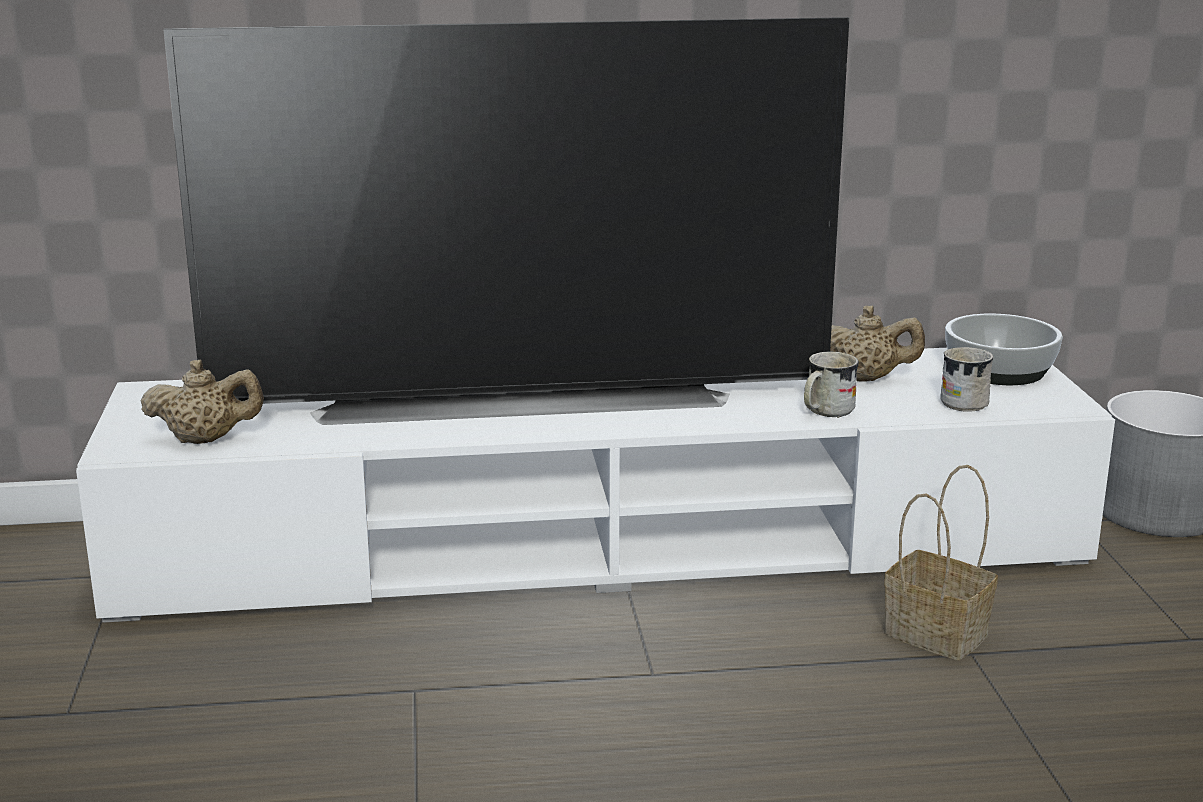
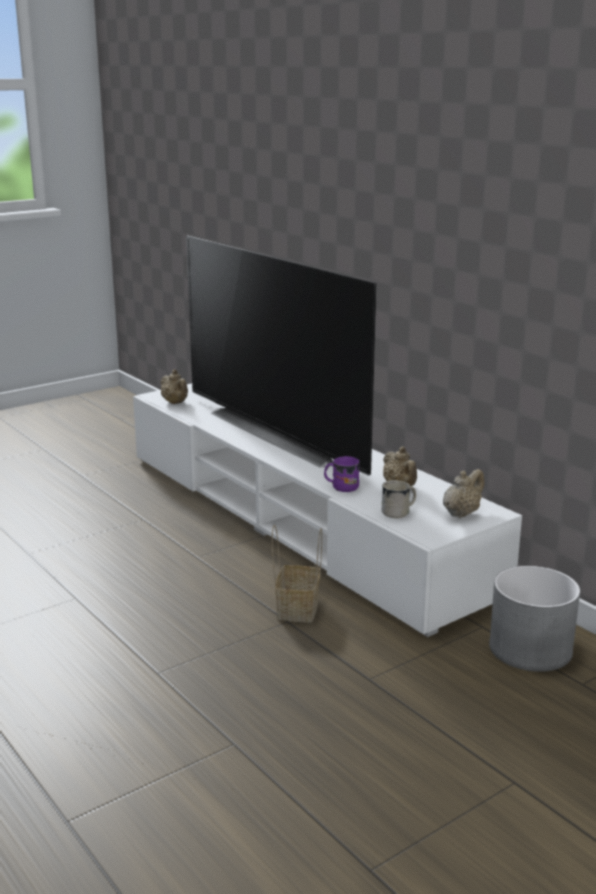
camera: 60 degrees right, 0 degrees up
white mug [804,352,859,418] -> purple mug [324,456,360,492]
bowl [945,314,1063,385] -> beige teapot [443,469,484,518]

